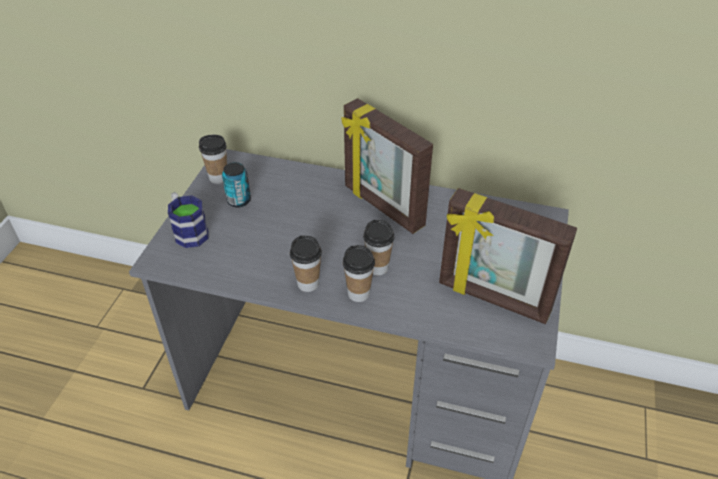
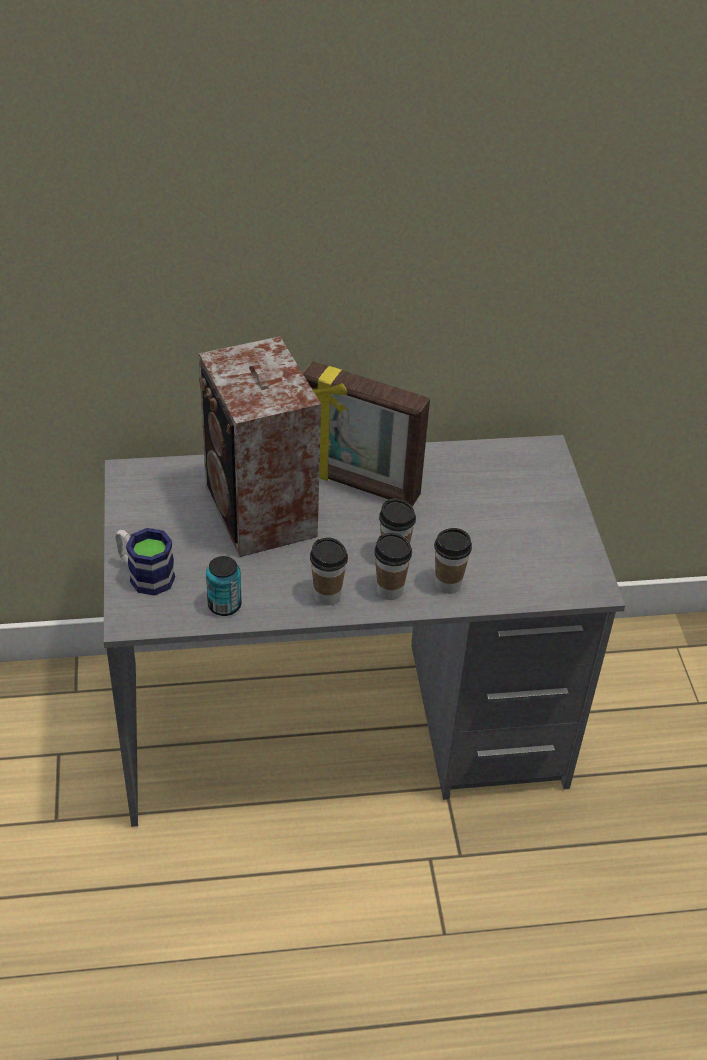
camera: 25 degrees left, 0 degrees up
cup [199,135,227,184] -> cup moved to [434,528,472,594]
can [222,162,251,208] -> can moved to [206,556,242,616]
picture frame [439,188,577,324] -> none
none -> speaker [199,336,321,557]

